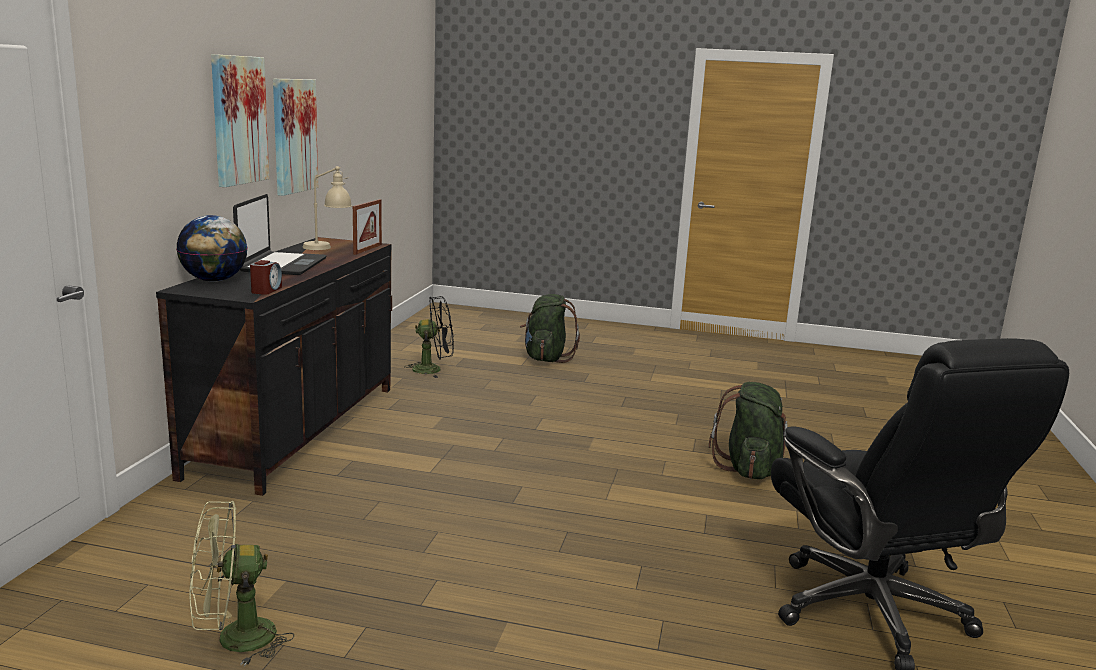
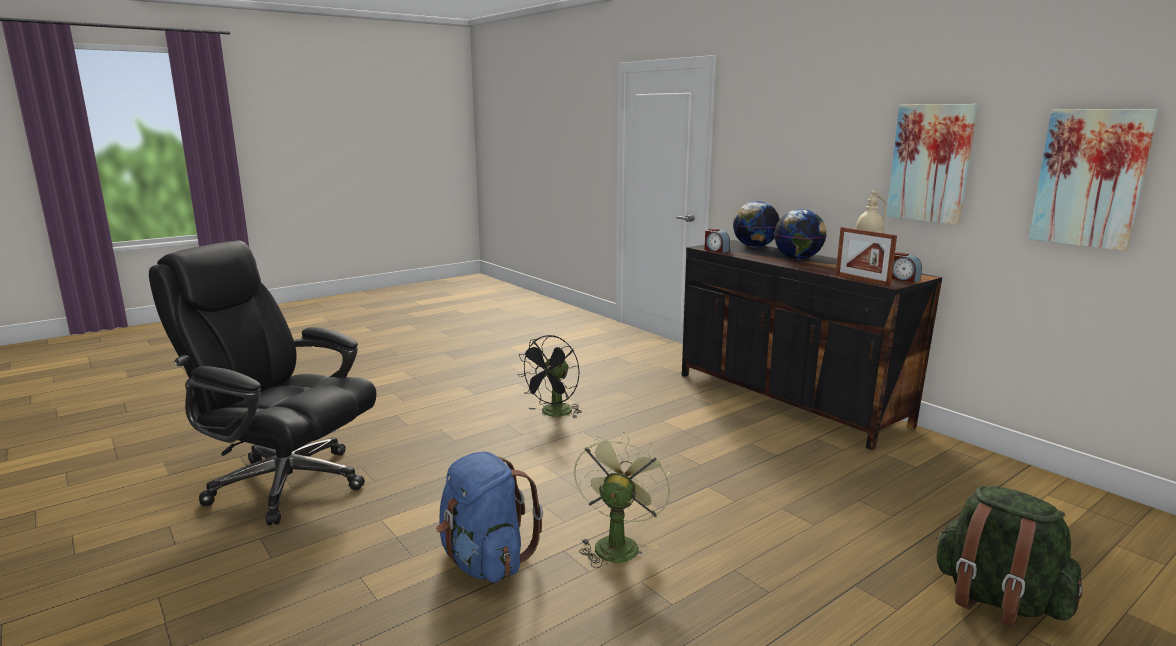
camera: 130 degrees right, 0 degrees up
green fan [189,501,294,666] -> green fan moved to [574,432,671,568]
picture [211,54,269,187] -> picture moved to [1028,109,1159,251]
laptop [233,194,326,275] -> globe [774,209,827,259]
black fan [404,296,454,378] -> black fan moved to [517,335,582,418]
green backpack [709,382,788,479] -> blue backpack [436,452,543,583]
none -> alarm clock [892,252,922,283]

